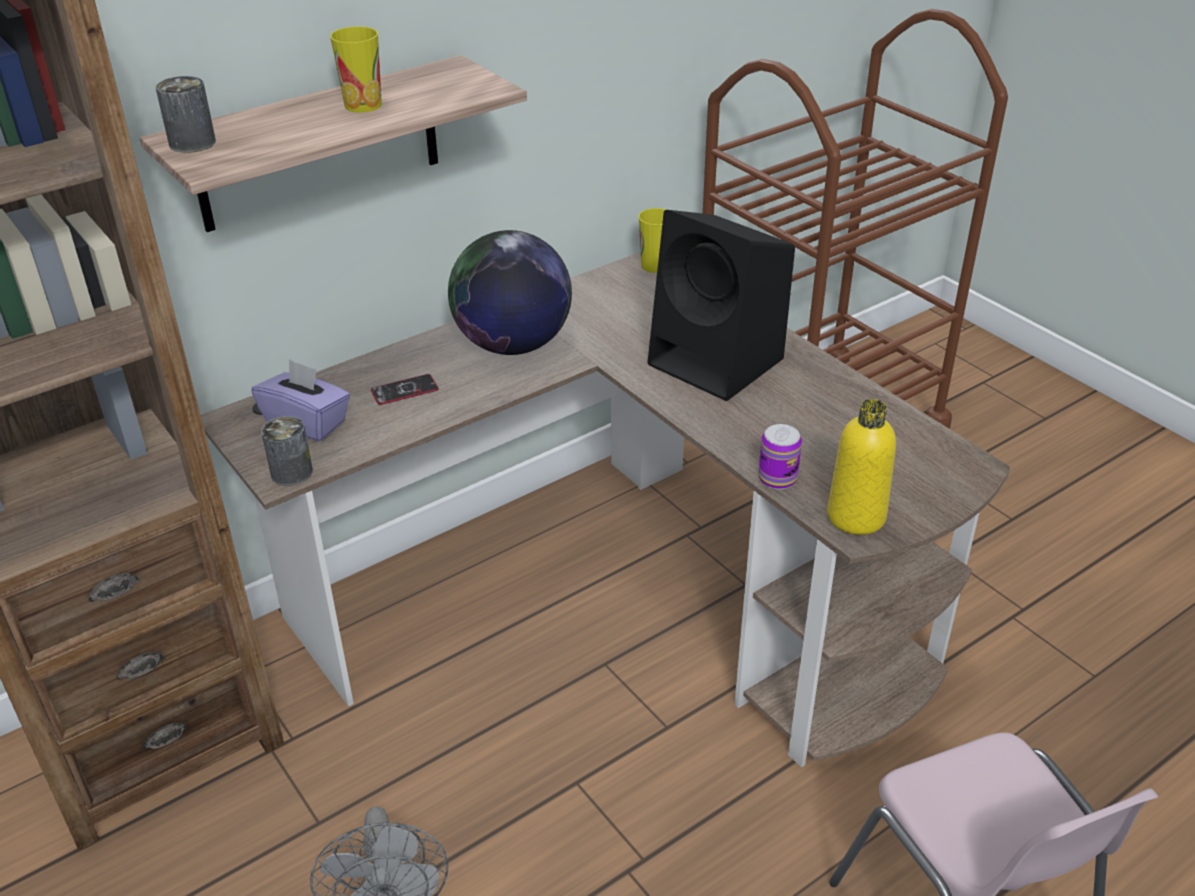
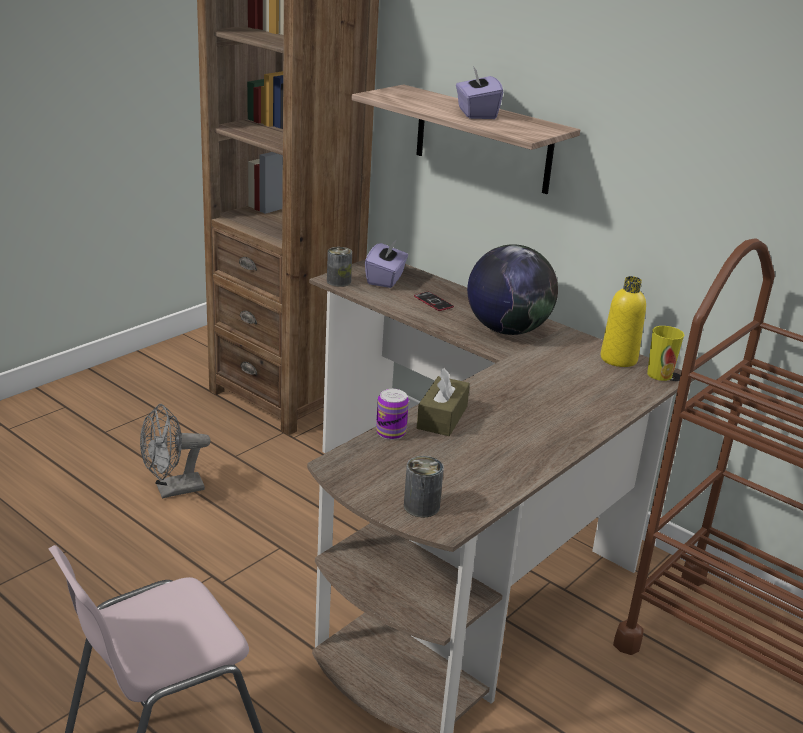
camera: 75 degrees right, 10 degrees down
can [155,76,216,153] -> can moved to [404,456,444,517]
cup [330,26,382,113] -> purple tissue box [456,66,503,119]
black speaker [647,210,795,401] -> none
yellow bottle [827,399,896,535] -> yellow bottle moved to [601,276,646,367]
none -> brown tissue box [417,368,470,436]

